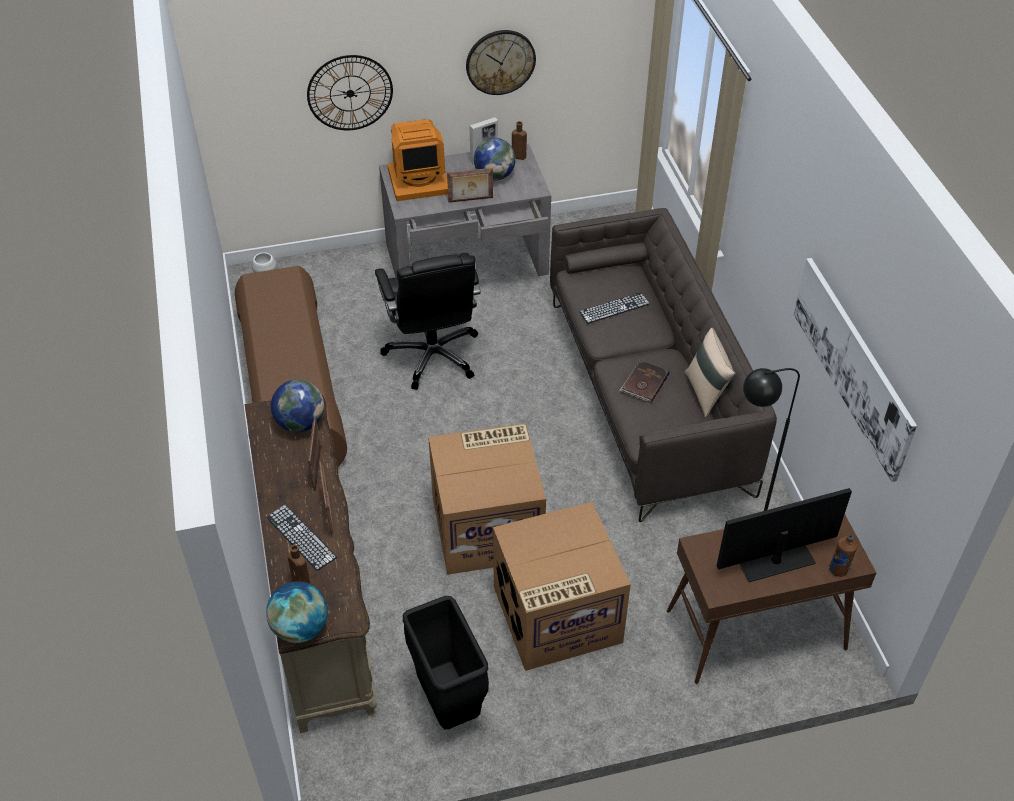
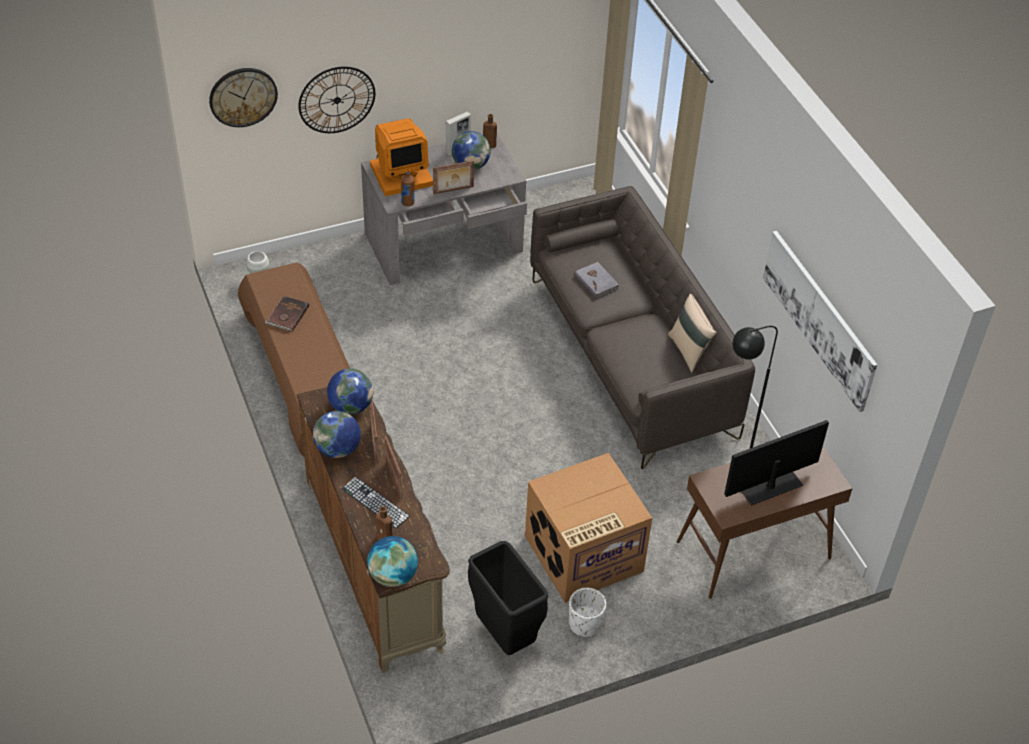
camera: 10 degrees left, 0 degrees up
black office chair [375,253,481,390] -> none
cardboard box [428,423,546,575] -> none
wall clock [466,30,536,95] -> wall clock moved to [209,68,278,127]
keyboard [579,292,649,324] -> grey book [575,262,619,298]
brown book [619,360,670,403] -> brown book moved to [265,296,309,332]
brown bottle [829,535,857,577] -> brown bottle moved to [401,171,415,206]
none -> globe [313,411,361,458]
none -> white planter [569,588,606,637]

